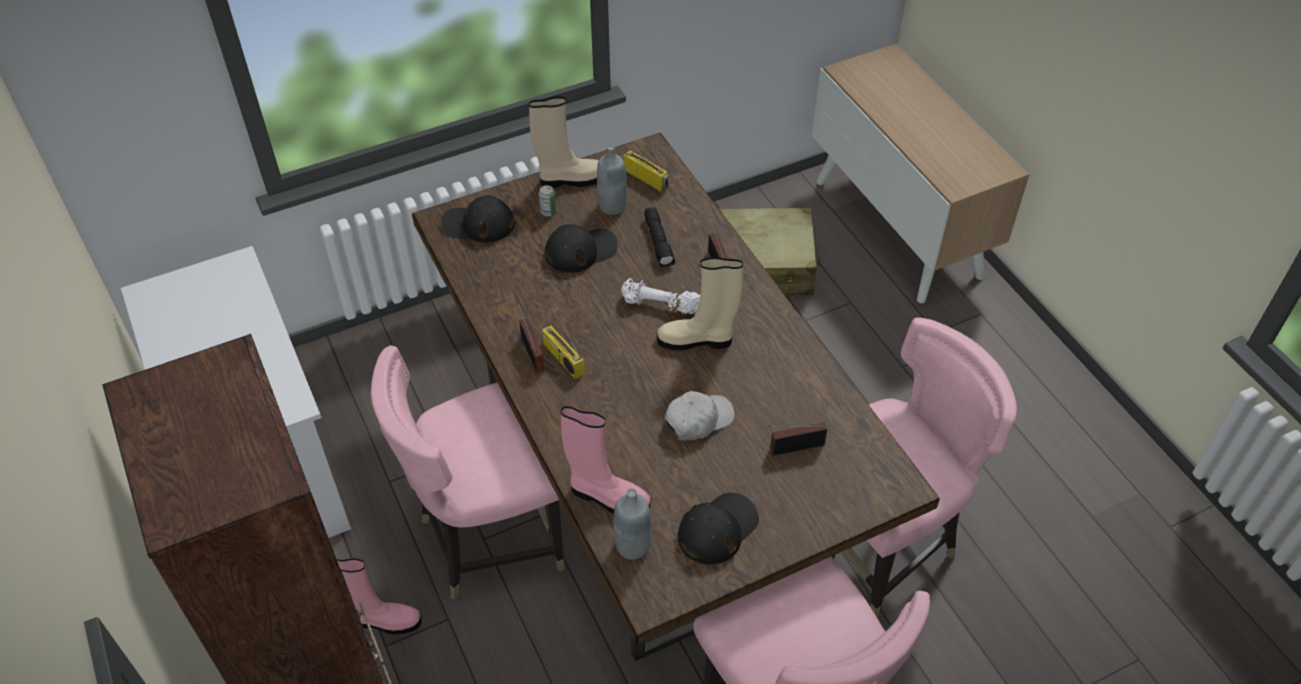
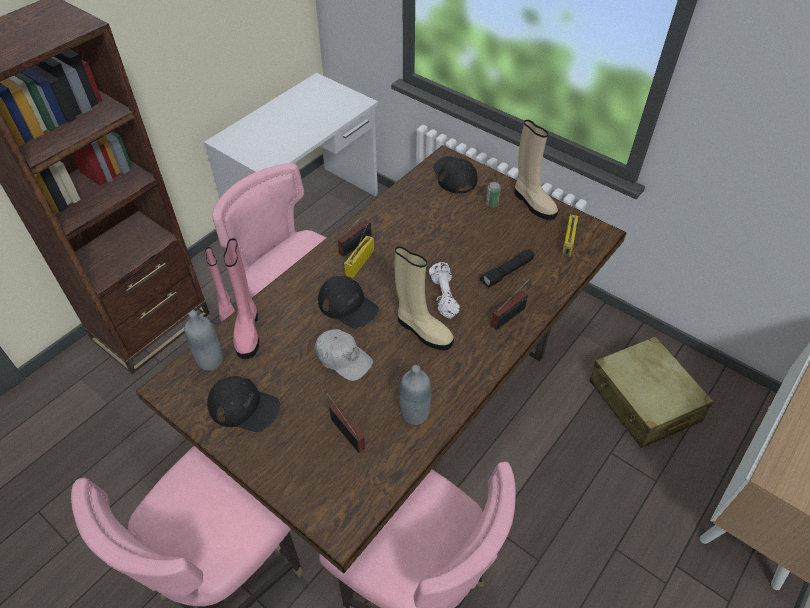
camera: 65 degrees right, 0 degrees up
black cap [545,224,618,273] -> black cap moved to [318,276,379,329]
grey bottle [597,145,627,215] -> grey bottle moved to [400,365,431,425]
beige boot [657,257,743,351] -> beige boot turned 150 degrees clockwise [394,246,454,350]

